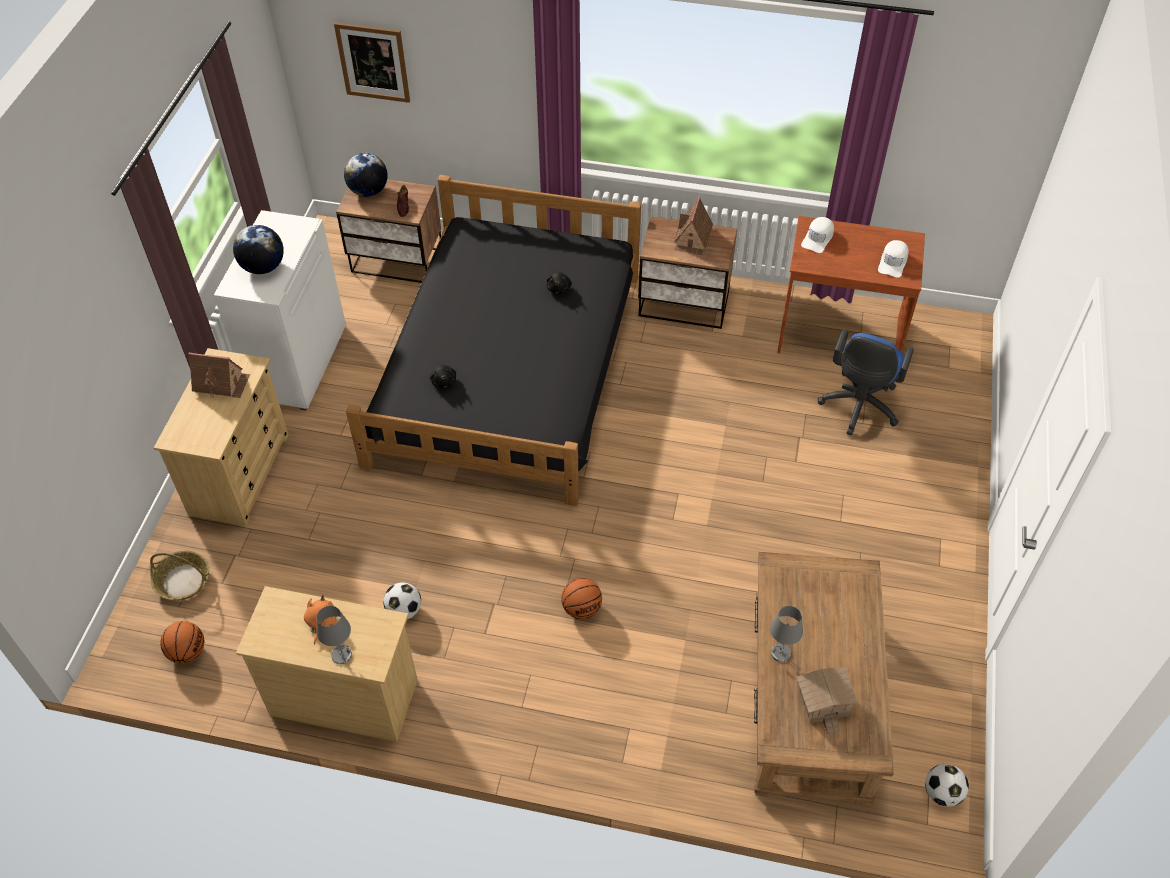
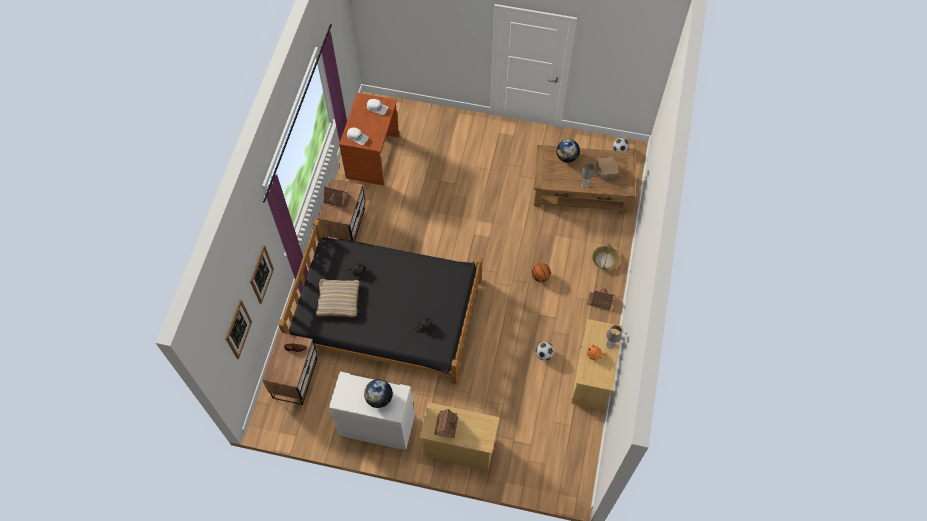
camera: 90 degrees left, 10 degrees up
basket [150,551,209,600] -> basket moved to [592,243,620,270]
basketball [160,621,204,663] -> none
globe [344,153,388,197] -> globe moved to [556,139,580,163]
blue office chair [818,329,914,436] -> none
none -> picture [250,245,274,304]
none -> beige pillow [316,279,360,318]
none -> toy house [587,288,615,310]

